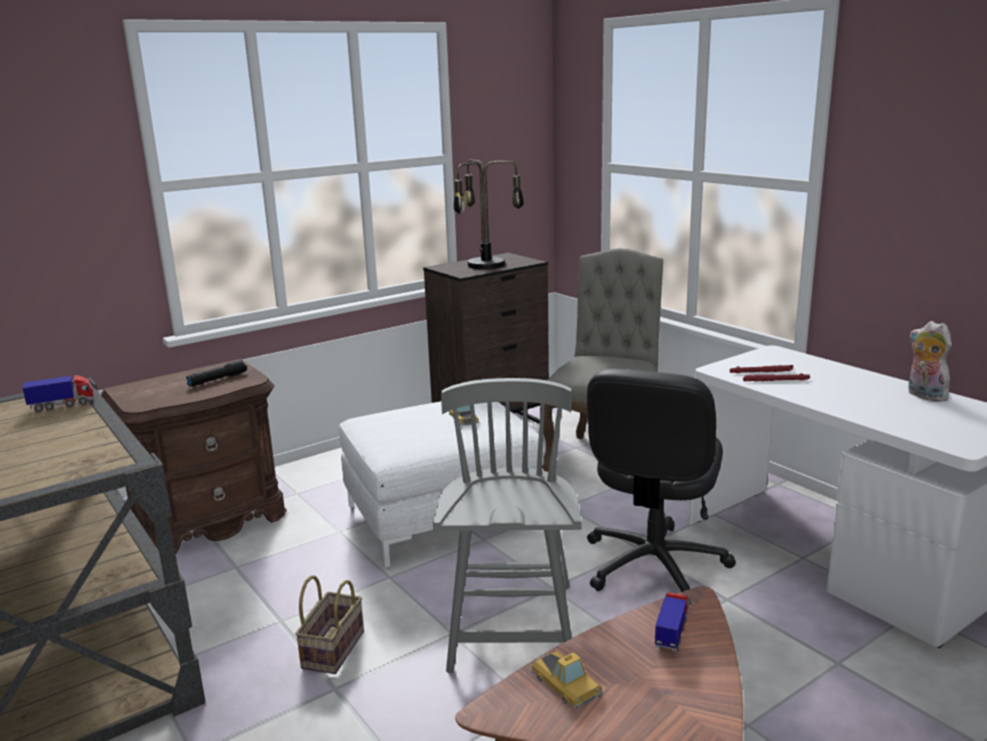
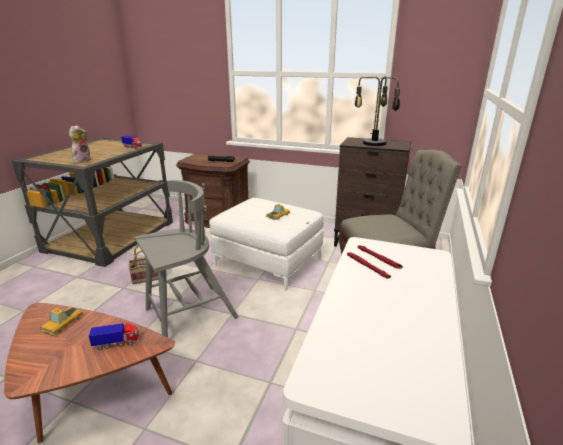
camera: 55 degrees right, 5 degrees up
black office chair [587,369,736,592] -> none
plush toy [908,321,954,402] -> plush toy moved to [69,125,91,163]

